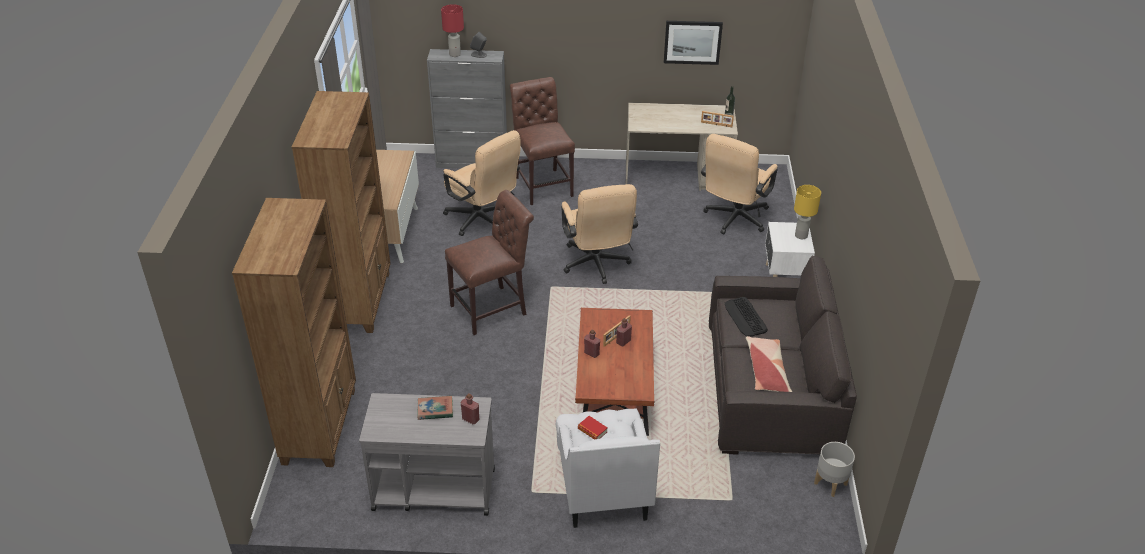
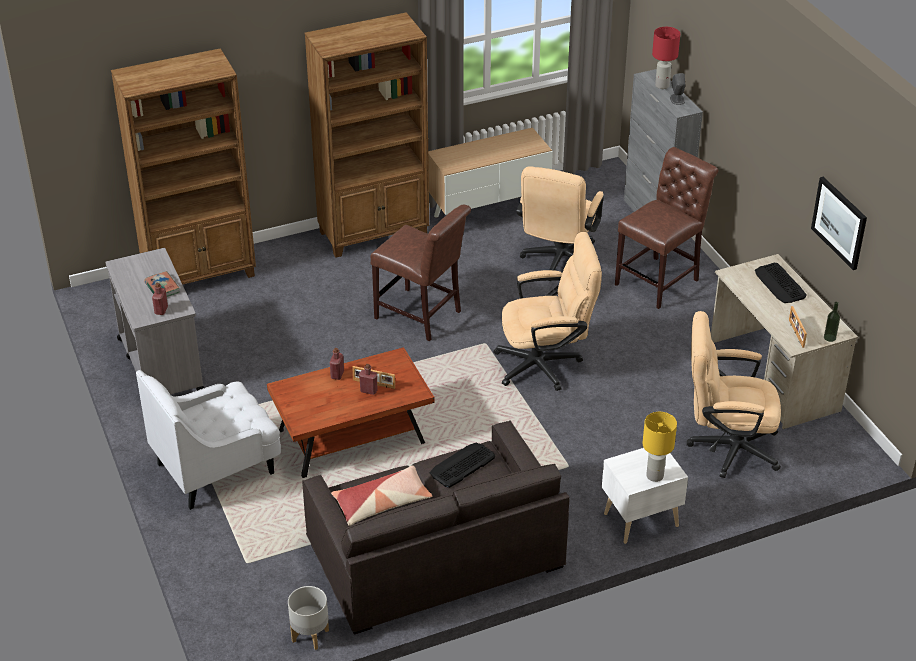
camera: 65 degrees right, 0 degrees up
beige office chair [561,184,638,284] -> beige office chair turned 150 degrees counterclockwise [493,232,602,391]
book [578,416,608,440] -> none
none -> keyboard [755,263,807,303]

